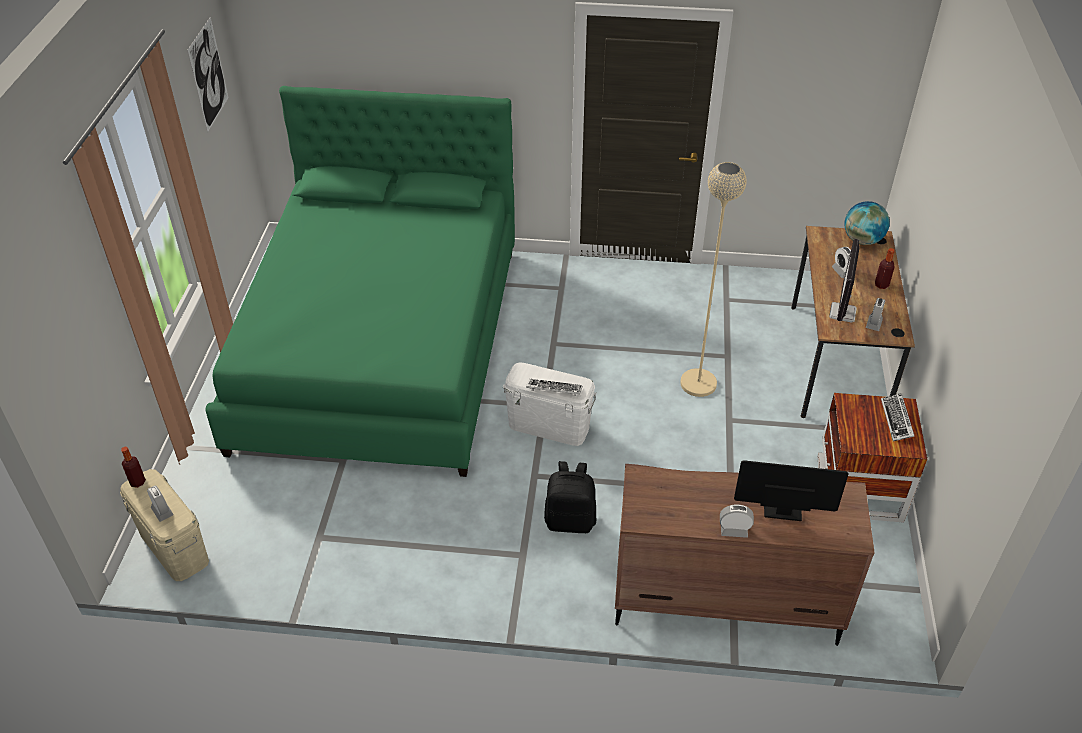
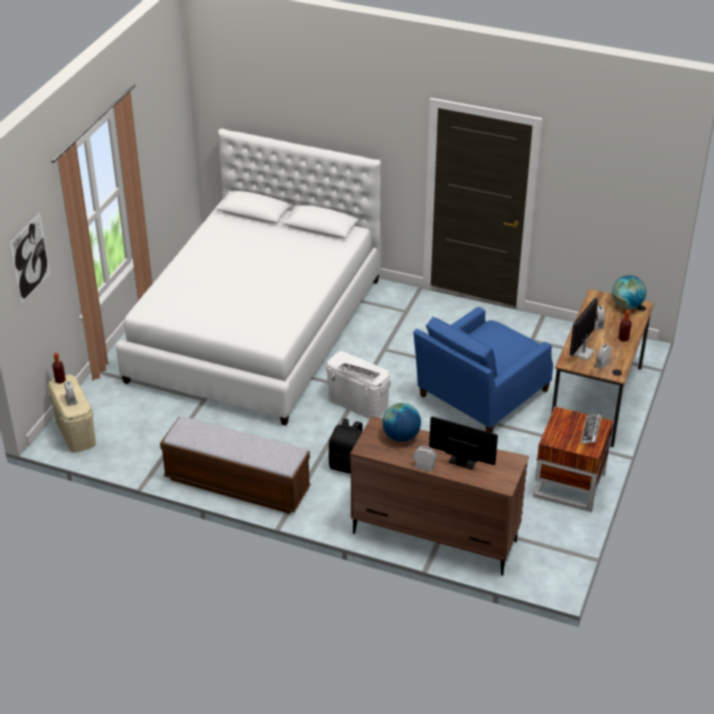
camera: 15 degrees right, 5 degrees down
picture [187,17,229,132] -> picture moved to [9,213,50,304]
green bed [205,86,515,477] -> white bed [116,129,381,425]
beige floor lamp [680,162,747,397] -> blue armchair [413,307,553,433]
none -> bench [160,416,311,514]
none -> globe [382,403,421,442]

